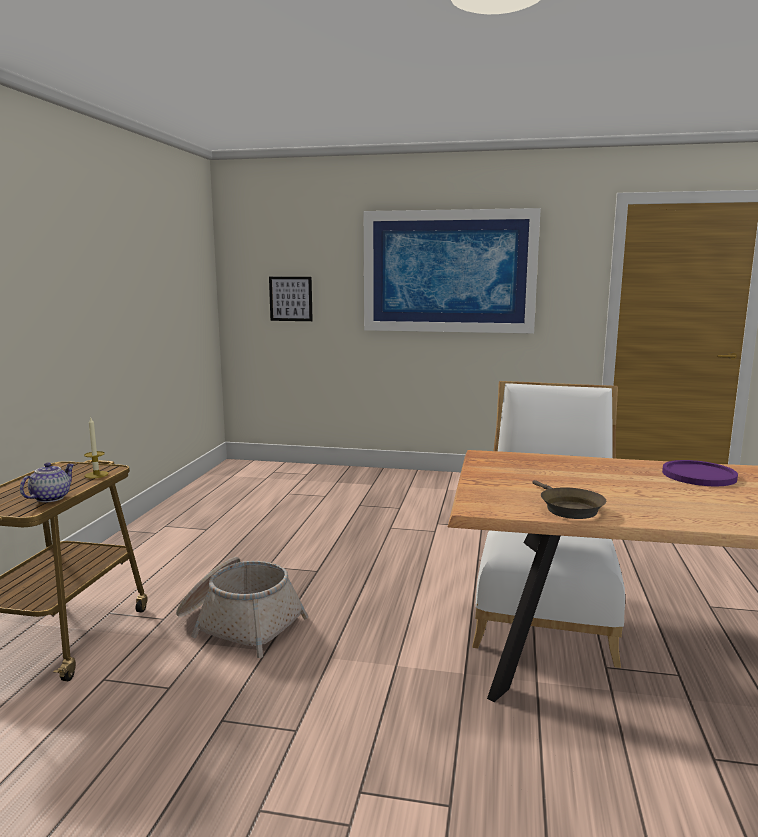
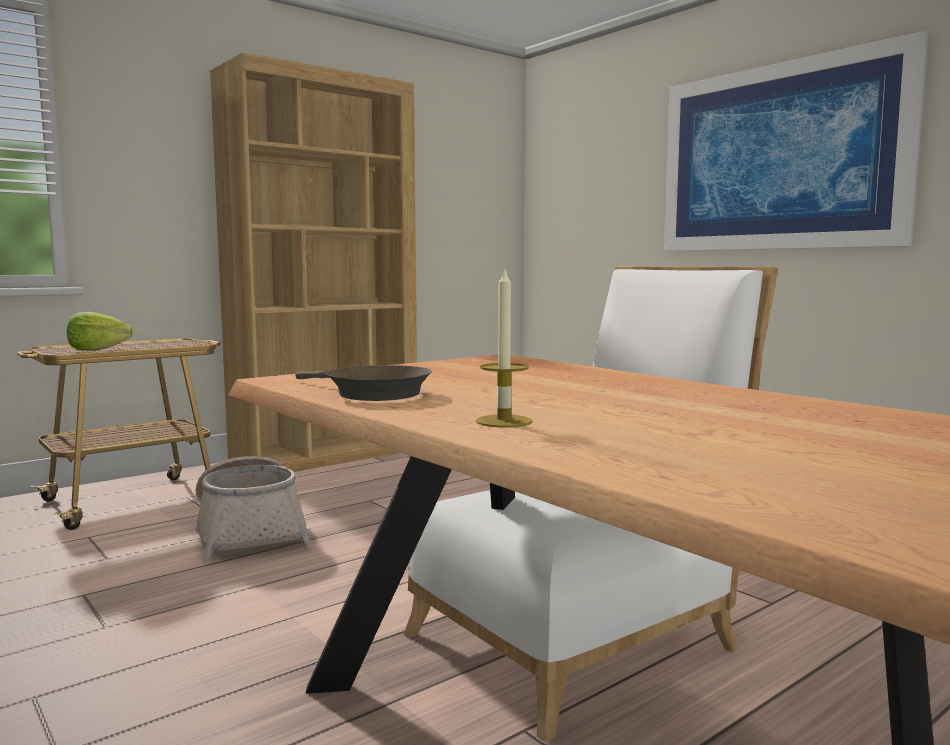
camera: 40 degrees right, 5 degrees down
teapot [20,462,75,502] -> lettuce [67,312,133,351]
candle [84,418,108,478] -> candle moved to [476,267,533,428]
picture [269,277,313,321] -> none
brown frying pan [532,480,606,519] -> brown frying pan turned 75 degrees counterclockwise [296,365,432,401]
purple plate [662,460,738,486] -> none
none -> brown bookcase [210,52,417,472]

